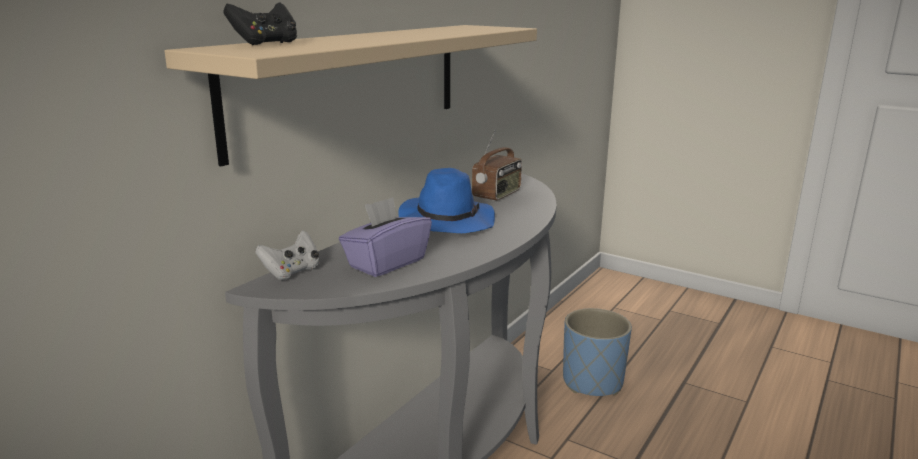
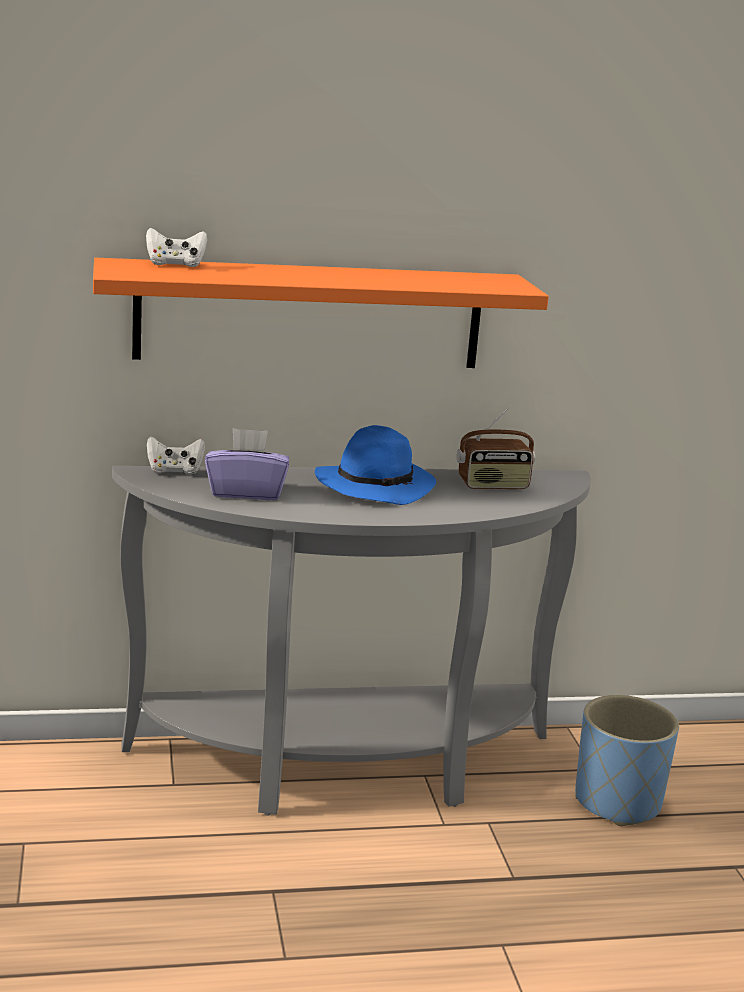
camera: 45 degrees right, 0 degrees up
beige shelf [164,25,537,166] -> orange shelf [93,258,549,368]
black game controller [224,3,297,45] -> white game controller [146,228,207,267]

